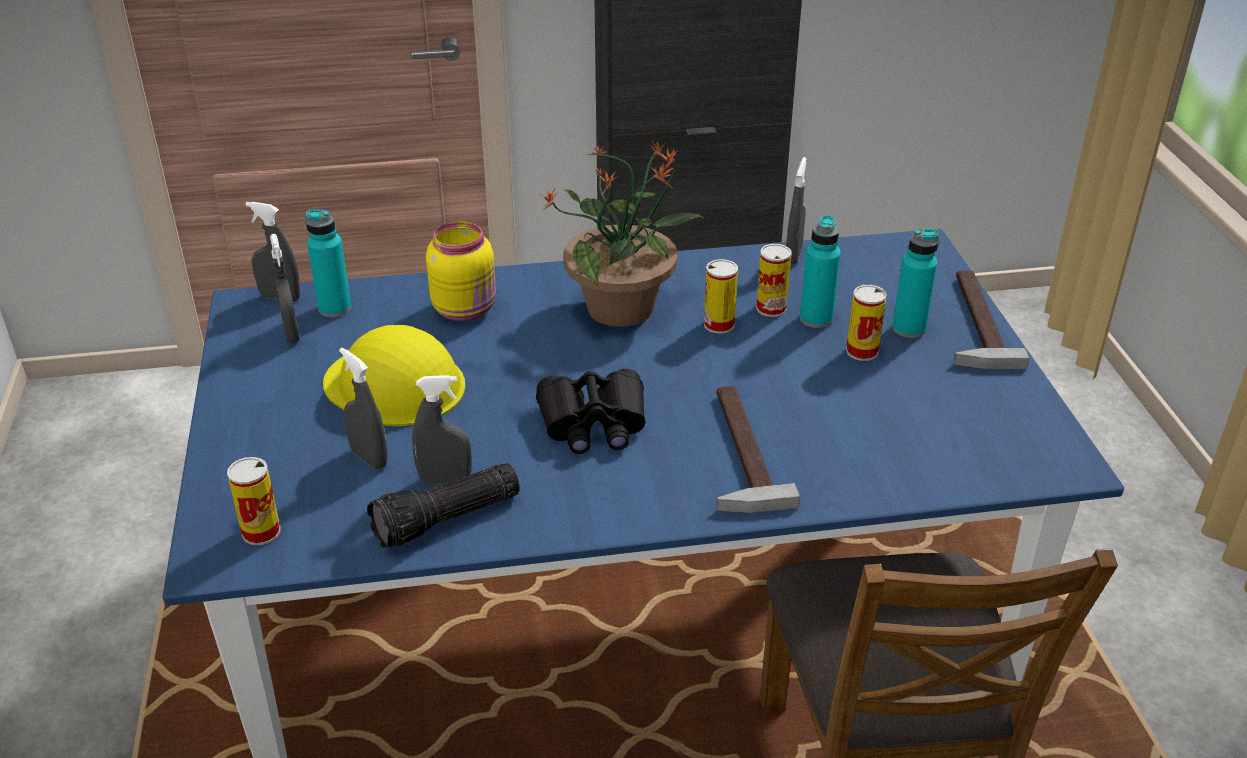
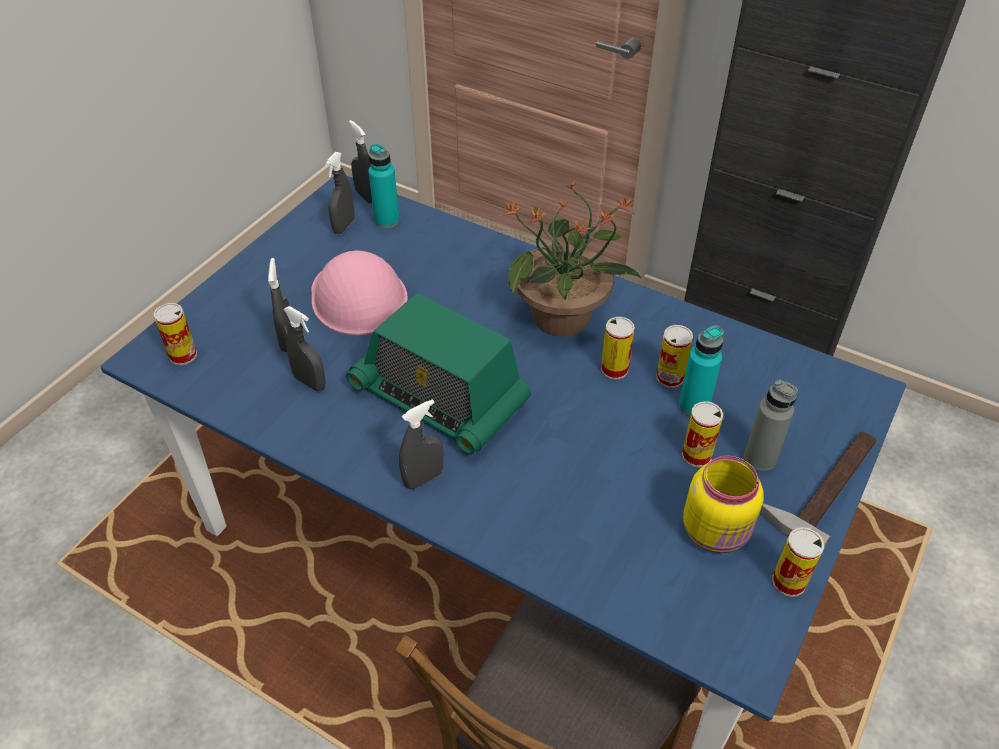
camera: 40 degrees right, 10 degrees up
yellow hard hat [323,325,465,426] -> pink hard hat [311,251,408,335]
flashlight [367,463,520,549] -> none
yellow jar [426,221,496,321] -> yellow jar moved to [683,456,764,553]
black binoculars [536,369,646,454] -> radio [346,293,531,454]
hammer [716,386,800,513] -> none
grey spray bottle [786,157,807,264] -> grey spray bottle moved to [399,399,444,489]
turquoise bottle [892,229,939,338] -> grey bottle [744,379,798,471]
none -> can [772,527,824,597]

